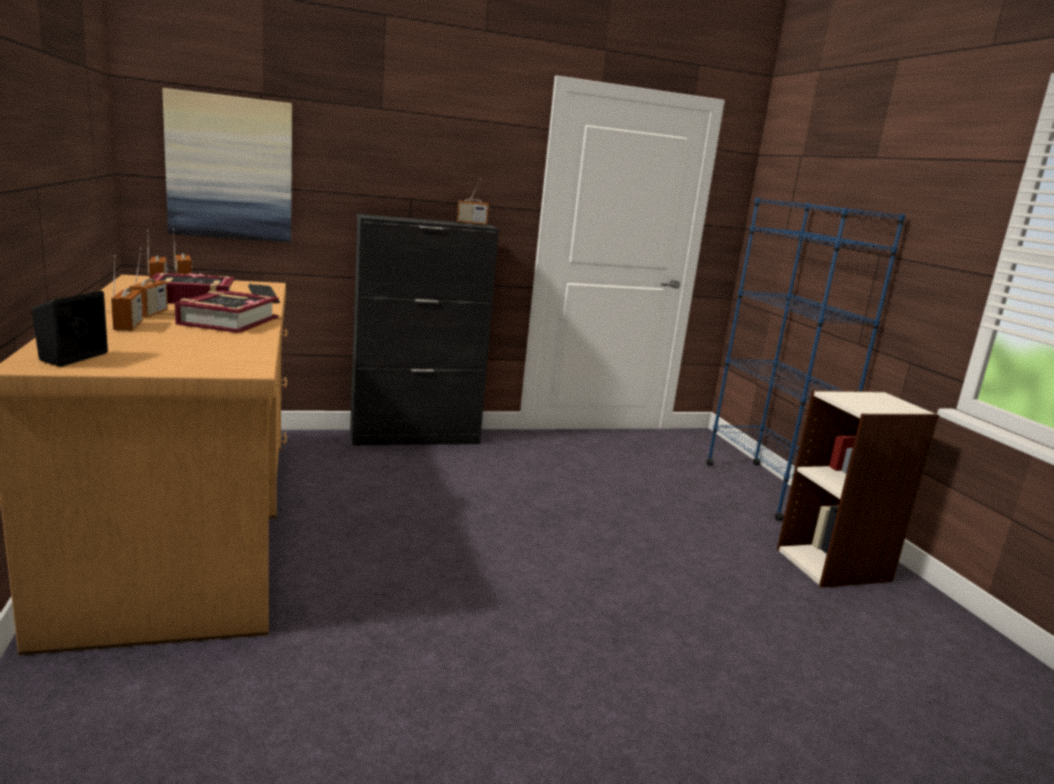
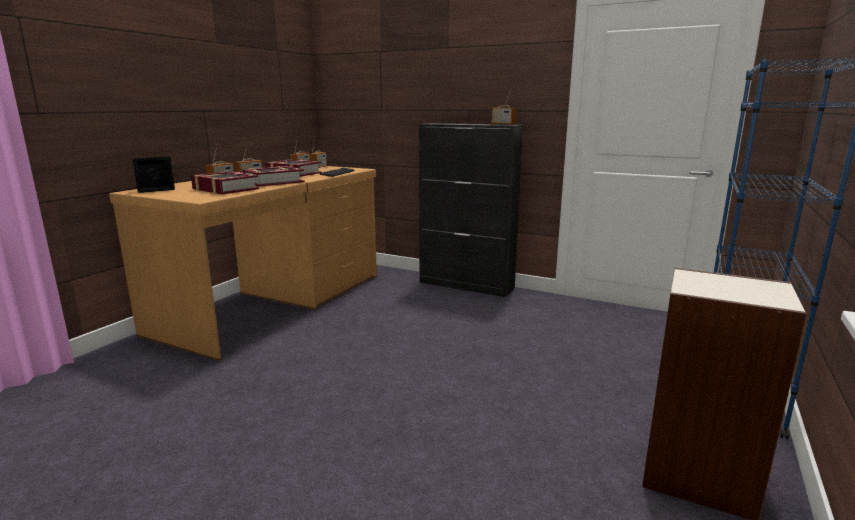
camera: 45 degrees right, 0 degrees up
picture [162,88,292,242] -> none
none -> book [191,171,259,195]

